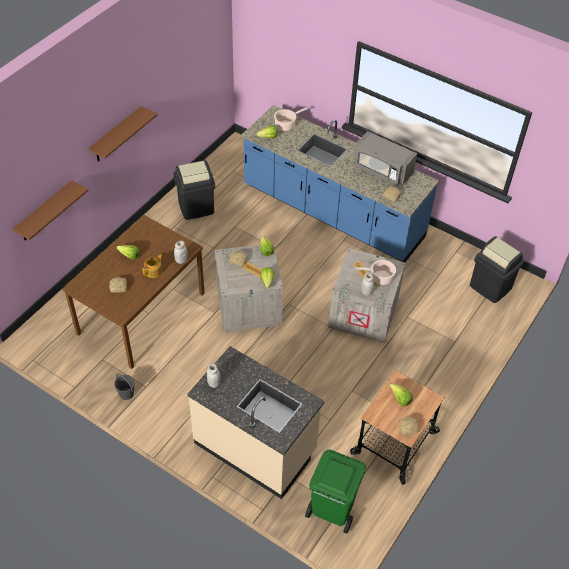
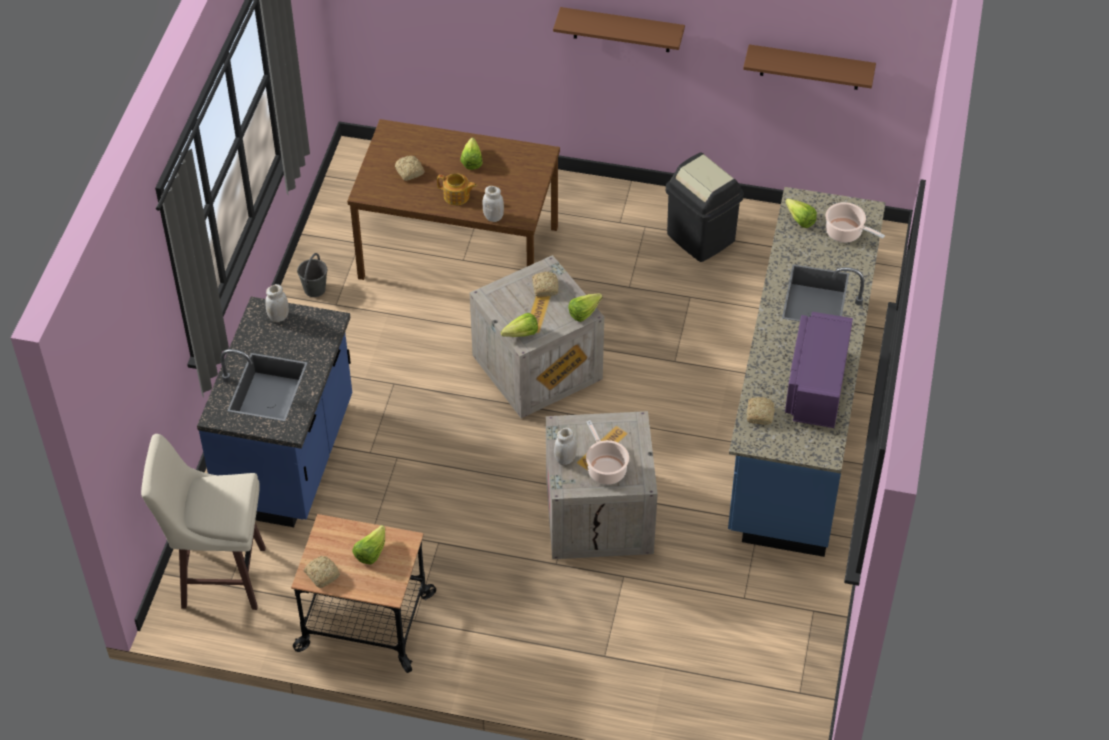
camera: 70 degrees right, 0 degrees up
brown shelf [13,180,89,240] -> brown shelf moved to [743,44,876,90]
beige counter [187,346,324,499] -> blue counter [197,297,352,527]
green trash can [305,449,366,534] -> beige stool [141,434,266,610]
grey microwave [354,131,417,186] -> purple microwave [785,312,853,428]
black trash can [470,236,524,303] -> none

